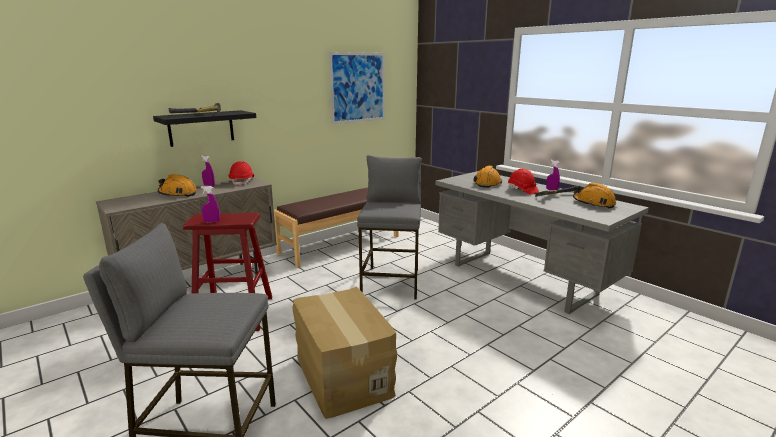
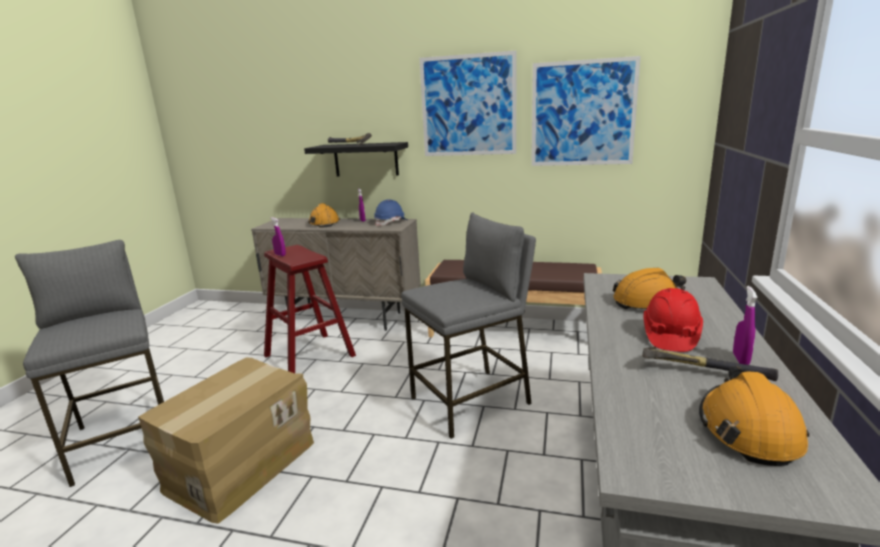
camera: 55 degrees right, 0 degrees up
red hard hat [229,161,254,186] -> blue hard hat [374,199,408,226]
none -> picture [420,51,516,156]

